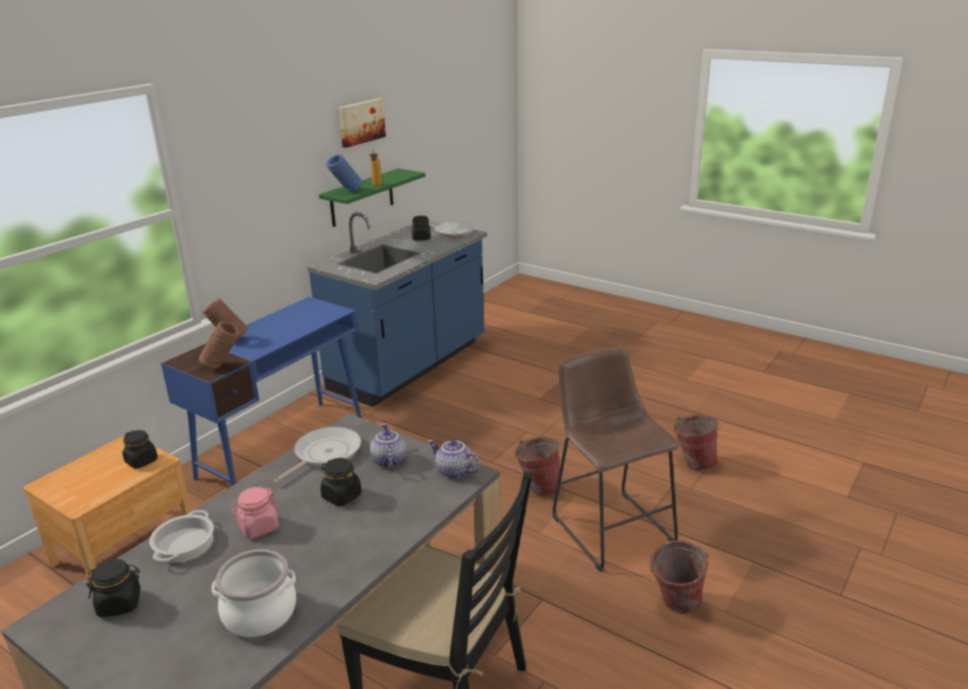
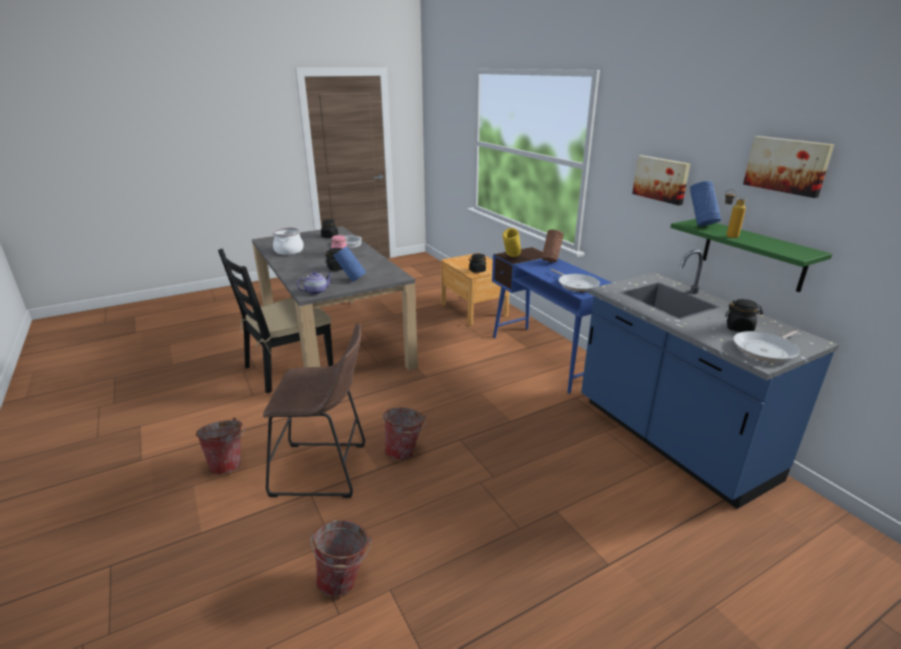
camera: 115 degrees right, 0 degrees up
brown vase [199,321,240,369] -> yellow vase [503,228,521,257]
frying pan [273,427,361,483] -> frying pan moved to [551,269,600,292]
teapot [370,423,406,468] -> blue vase [333,246,366,282]
none -> picture [632,155,690,206]

